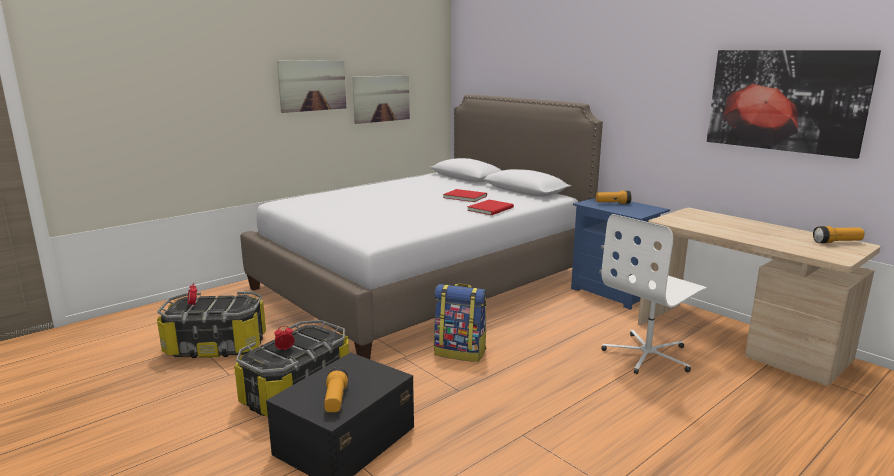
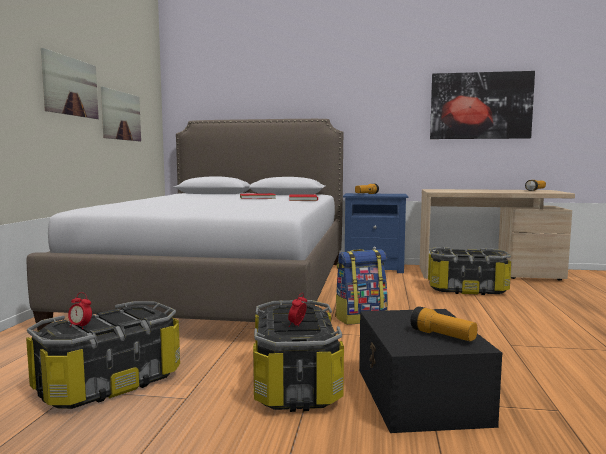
camera: 40 degrees left, 10 degrees down
white office chair [601,214,707,374] -> storage box [428,247,511,295]

